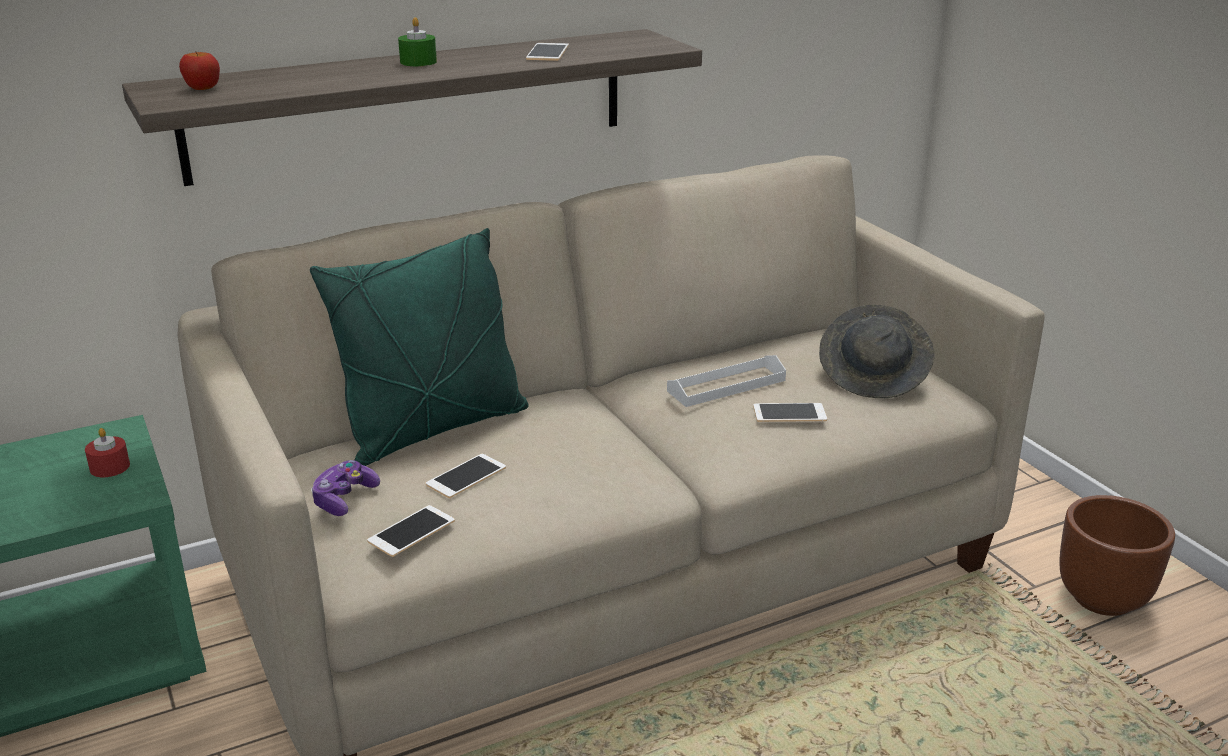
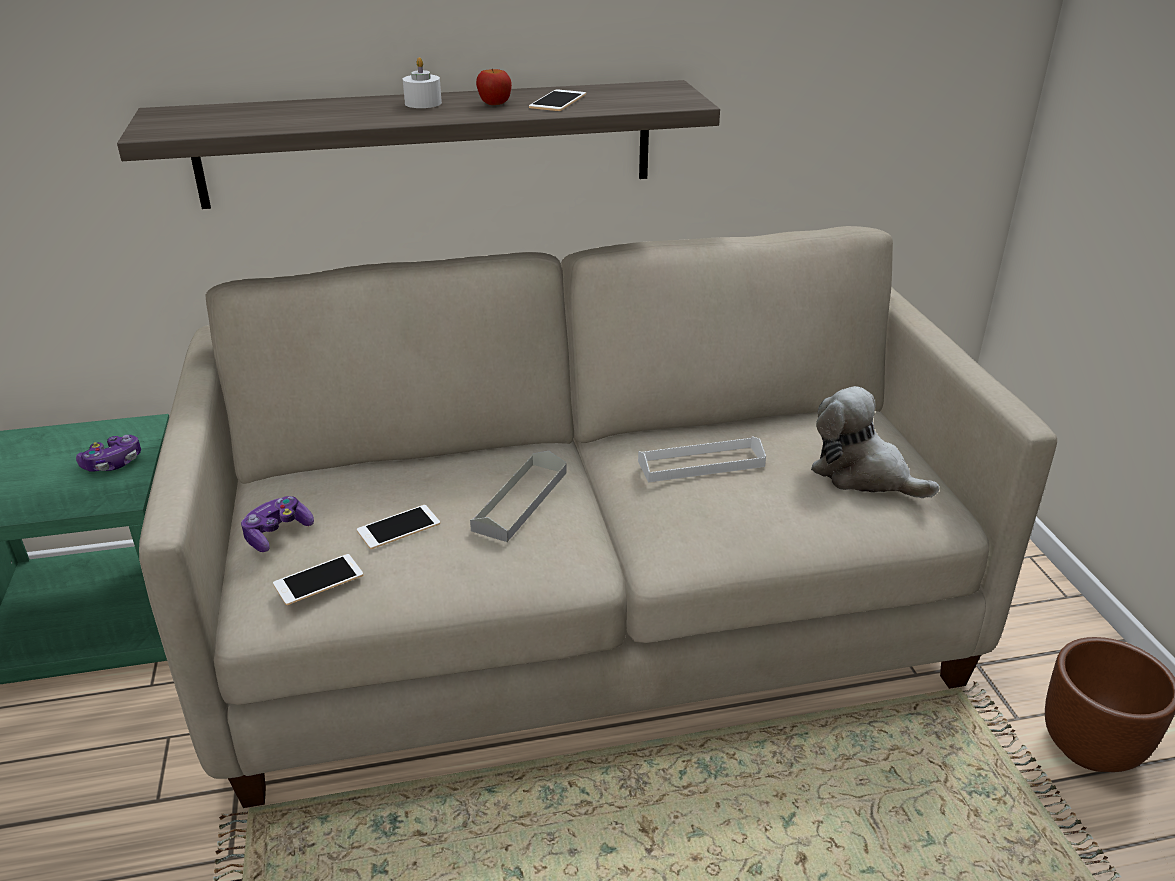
camera: 15 degrees right, 5 degrees up
red candle [85,428,130,477] -> game controller [76,435,141,472]
apple [179,52,220,90] -> apple moved to [476,69,512,105]
green pillow [310,228,529,466] -> none
green candle [398,17,437,66] -> white candle [403,57,442,108]
phone [753,403,827,422] -> none
grey hat [819,305,935,398] -> plush toy [811,386,940,498]
none -> grey tray [470,451,566,542]

